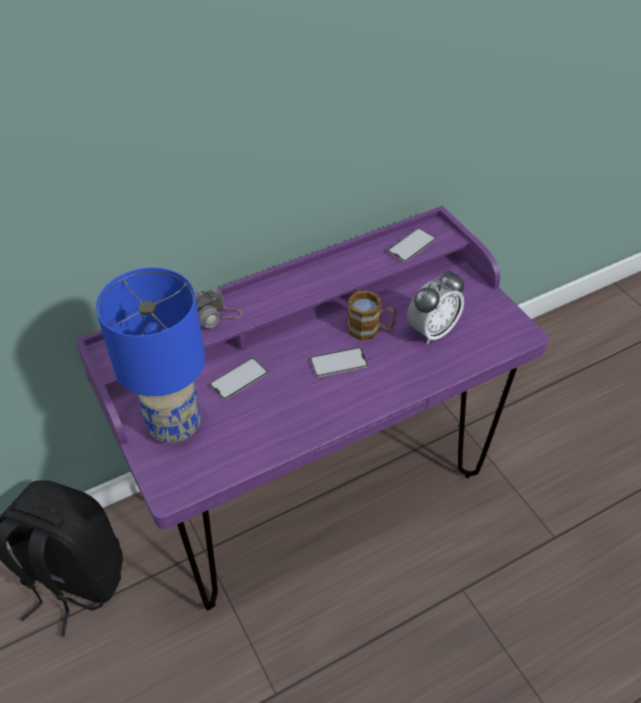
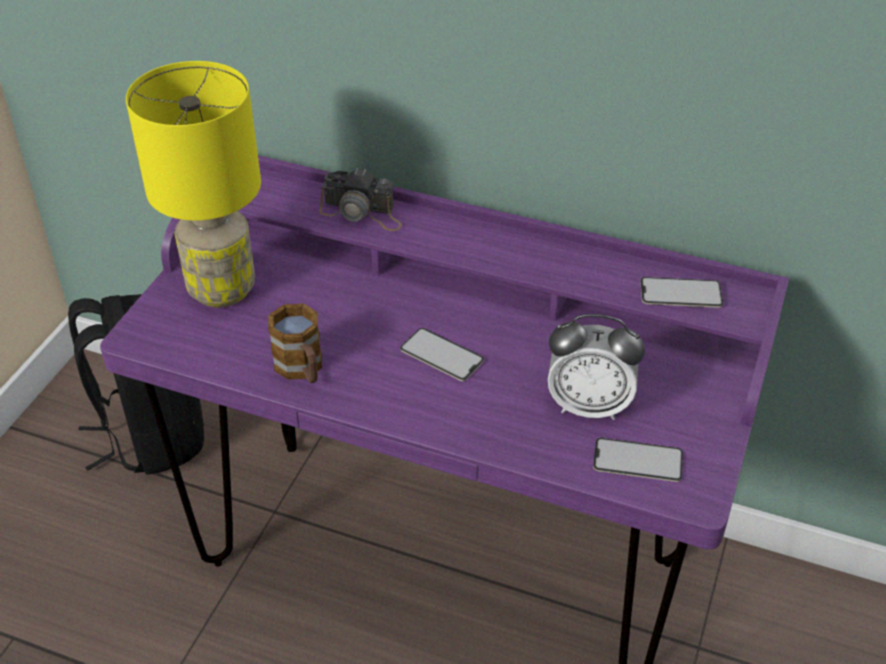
camera: 50 degrees right, 5 degrees down
blue table lamp [96,268,205,443] -> yellow table lamp [126,61,261,307]
phone [210,358,268,400] -> phone moved to [593,438,683,482]
mug [347,290,397,340] -> mug moved to [268,303,322,383]

